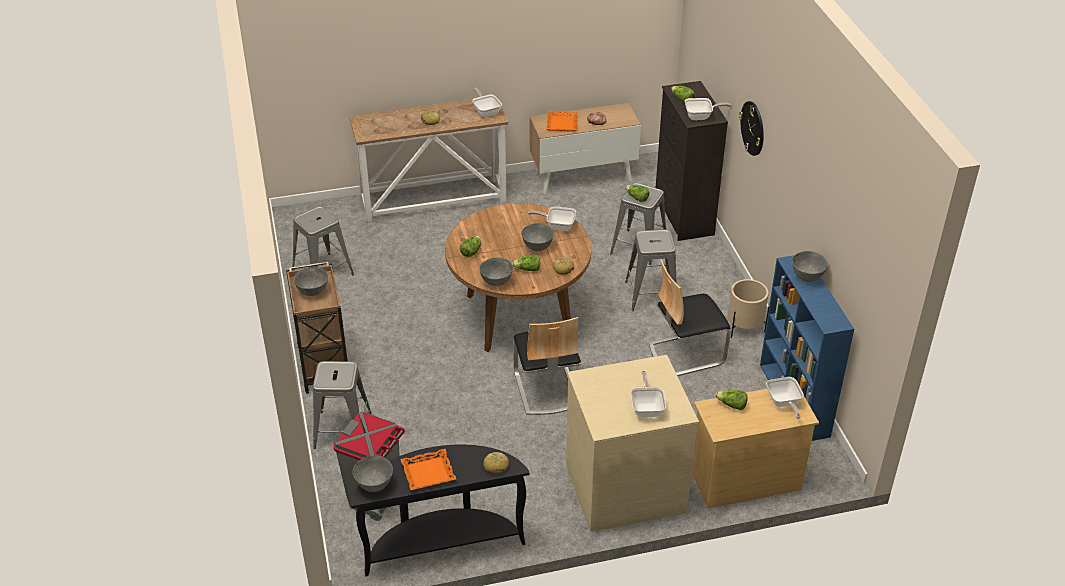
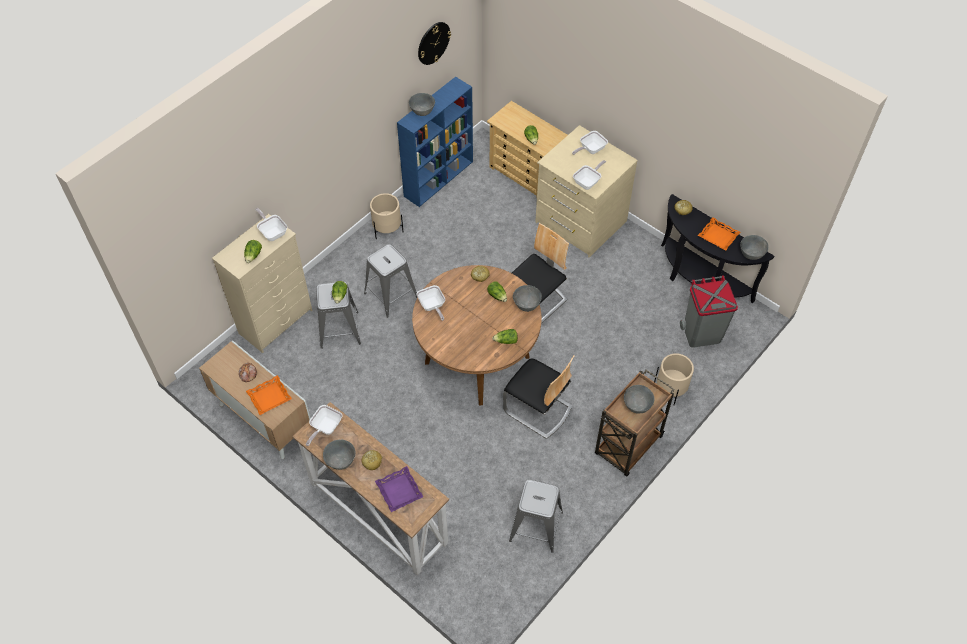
camera: 125 degrees left, 15 degrees up
grey stool [313,361,372,449] -> beige planter [654,353,694,405]
grey bowl [521,223,554,251] -> grey bowl moved to [323,440,356,470]
chair [649,259,731,376] -> chair moved to [503,355,575,439]
black dresser [656,81,728,241] -> beige dresser [212,214,313,353]
wall clock [739,101,764,156] -> wall clock moved to [418,22,451,65]
frying pan [766,377,804,419] -> frying pan moved to [573,160,606,190]
none -> purple tray [375,466,423,512]

